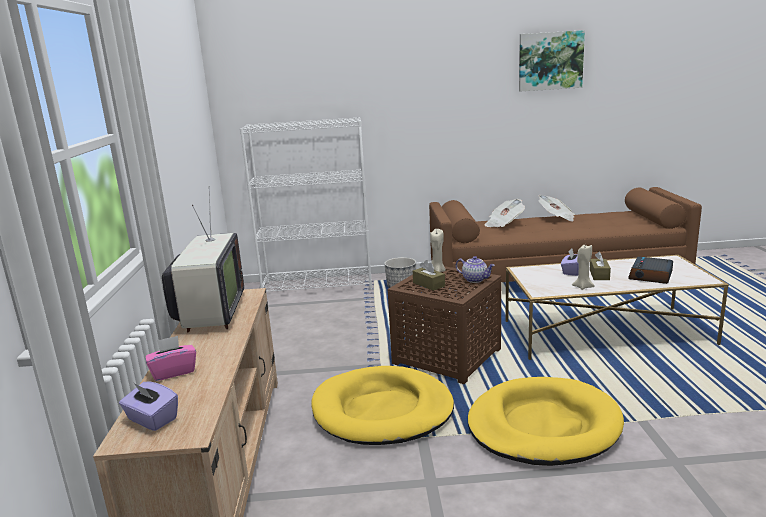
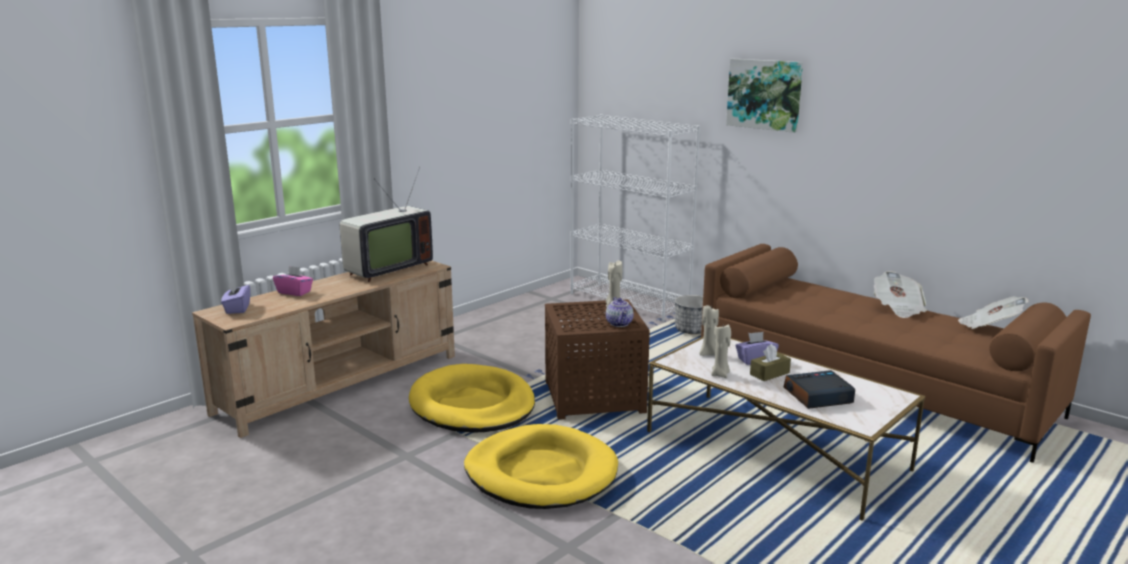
camera: 45 degrees right, 0 degrees up
brown tissue box [413,260,445,291] -> none
newspaper [484,199,525,227] -> newspaper moved to [958,296,1029,329]
picture [519,30,585,91] -> picture moved to [726,59,803,133]
none -> beige candle [700,305,719,356]

